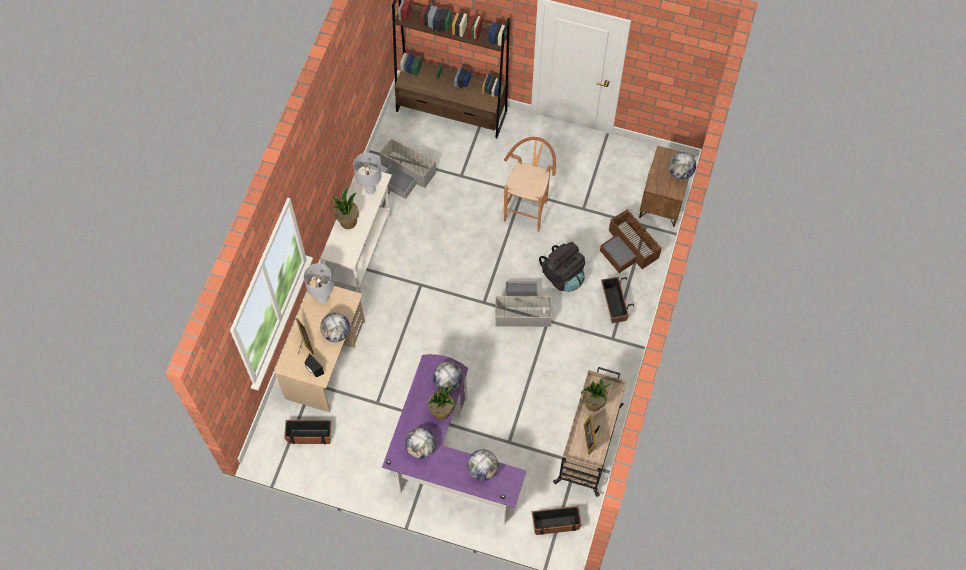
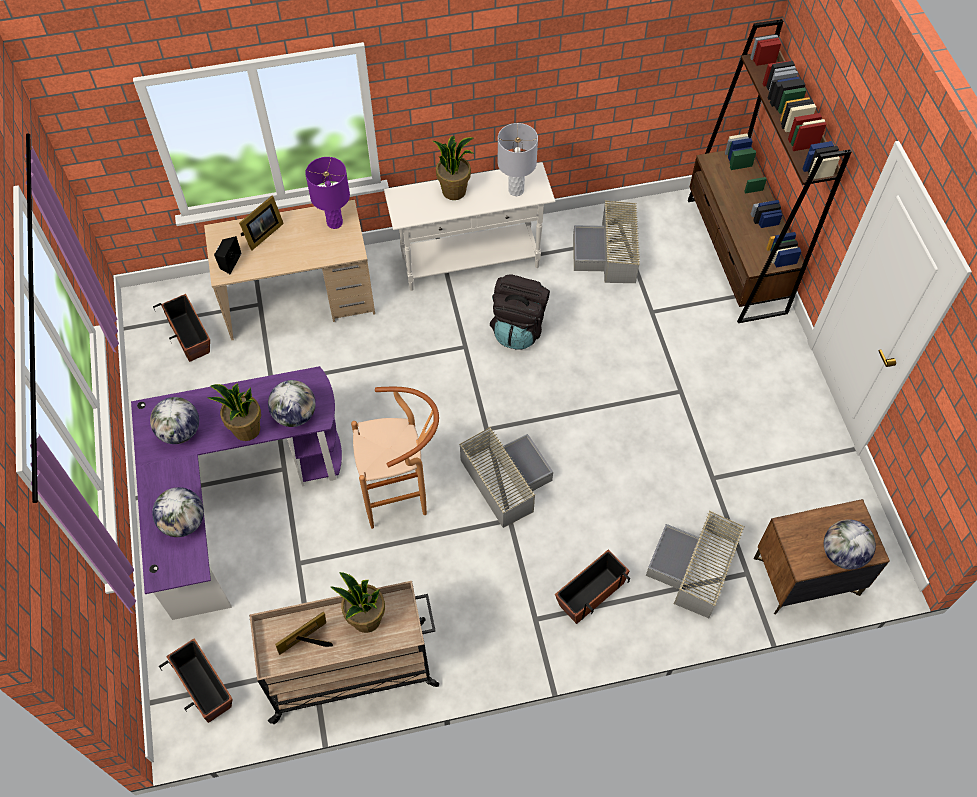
camera: 60 degrees right, 5 degrees down
grey table lamp [304,263,334,304] -> purple table lamp [305,157,350,229]
globe [320,313,350,342] -> none
brown stool [504,137,556,232] -> brown stool moved to [351,387,439,529]
black backpack [539,242,585,292] -> black backpack moved to [490,274,550,350]
brown storage box [600,209,662,273] -> grey storage box [646,511,745,618]

